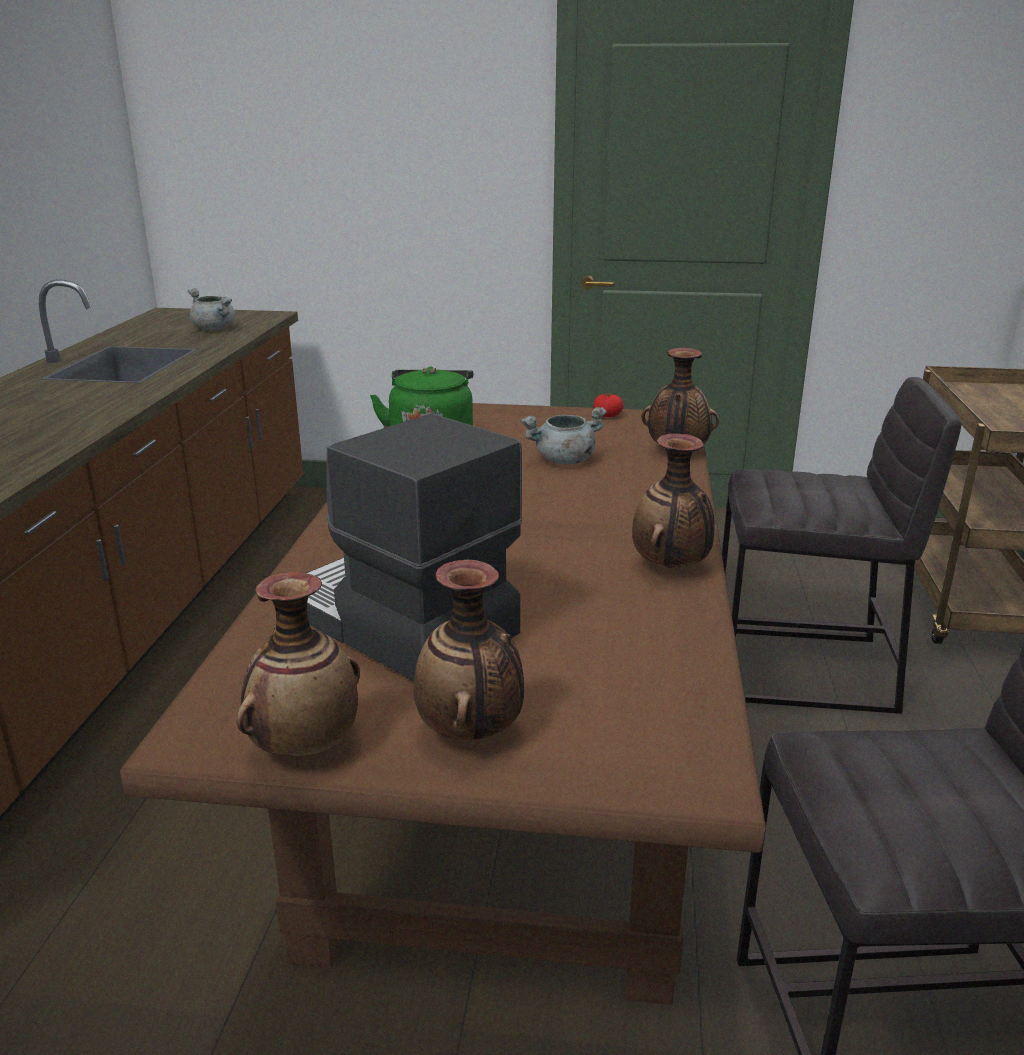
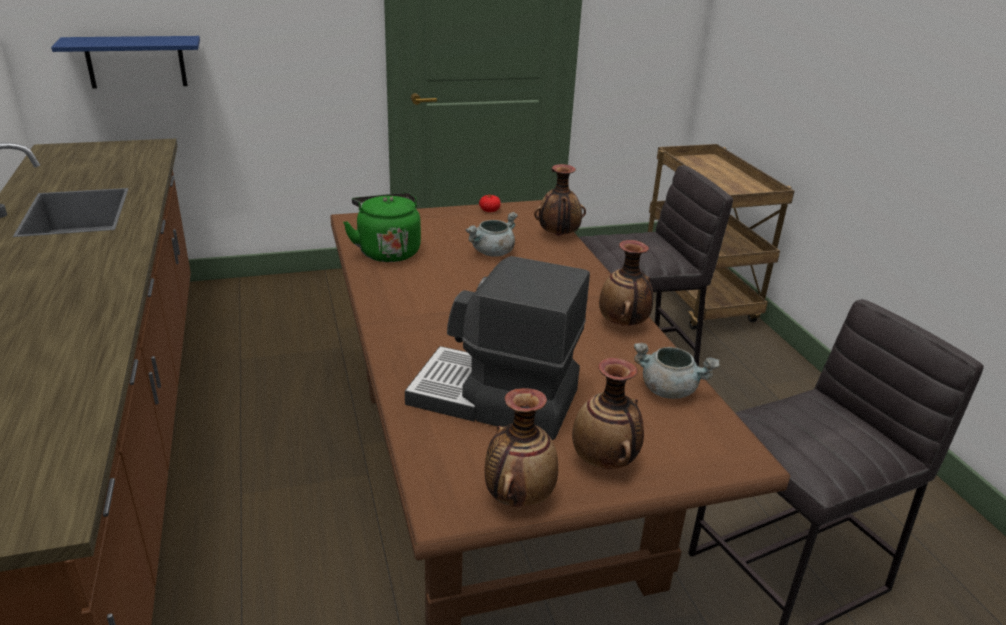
camera: 25 degrees left, 5 degrees up
grey cooking pot [188,288,235,330] -> grey cooking pot moved to [634,343,720,399]
none -> blue shelf [51,36,200,89]

